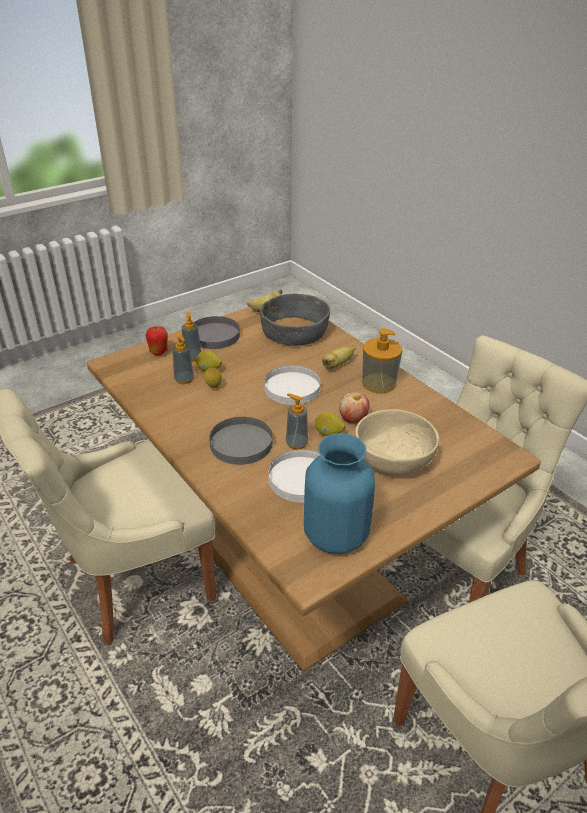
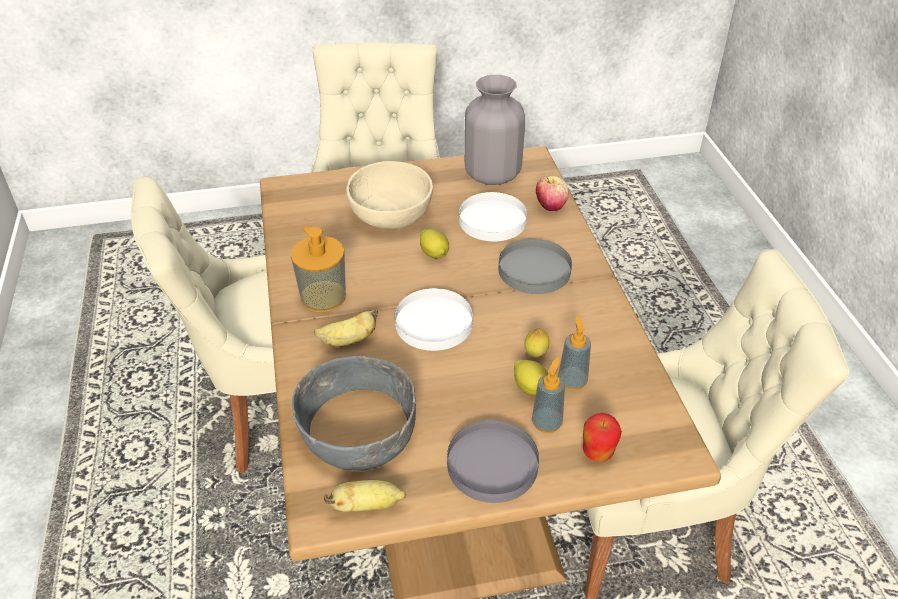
camera: 155 degrees left, 5 degrees up
soap dispenser [286,393,308,450] -> none
blue vase [304,433,375,554] -> grey vase [464,75,525,185]
apple [339,392,370,423] -> apple moved to [536,176,569,211]

